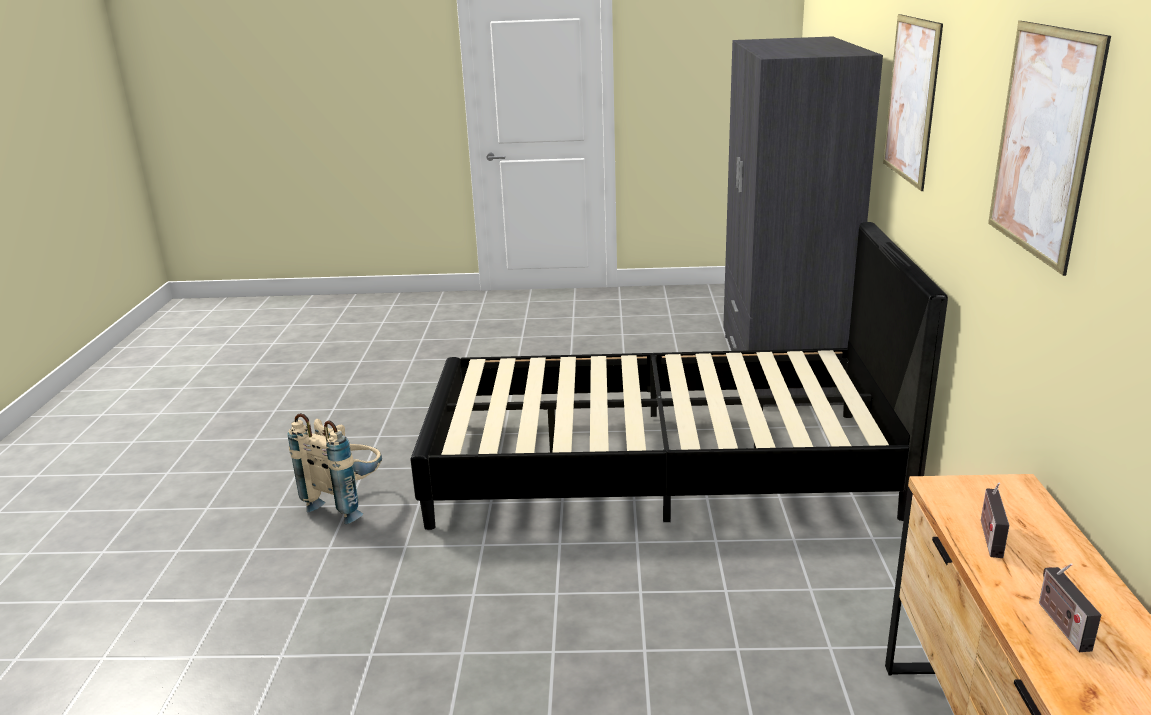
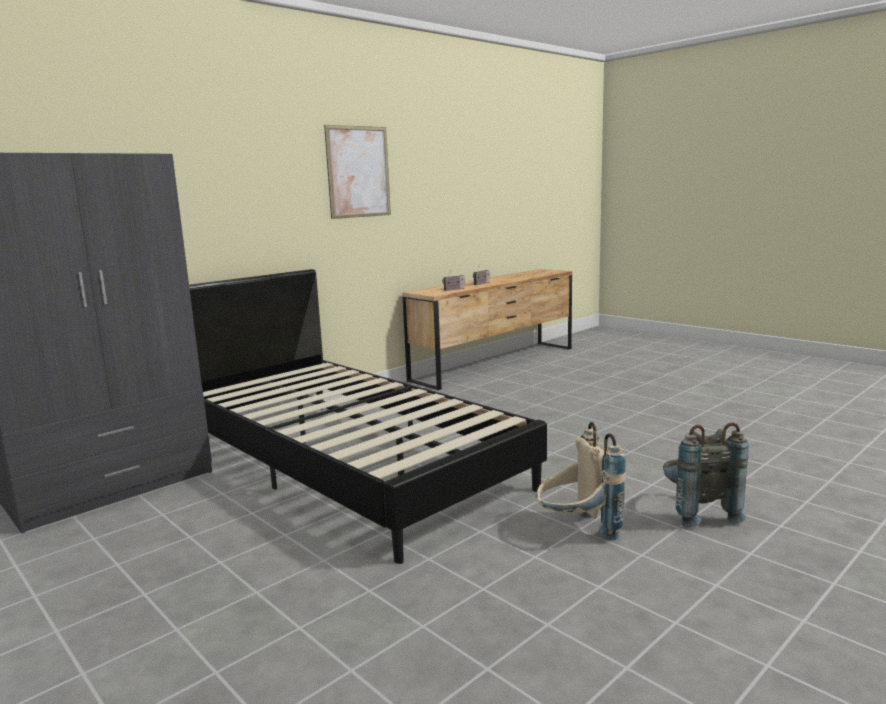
camera: 135 degrees left, 10 degrees down
picture [883,14,943,191] -> none
none -> grey backpack [663,422,749,528]

